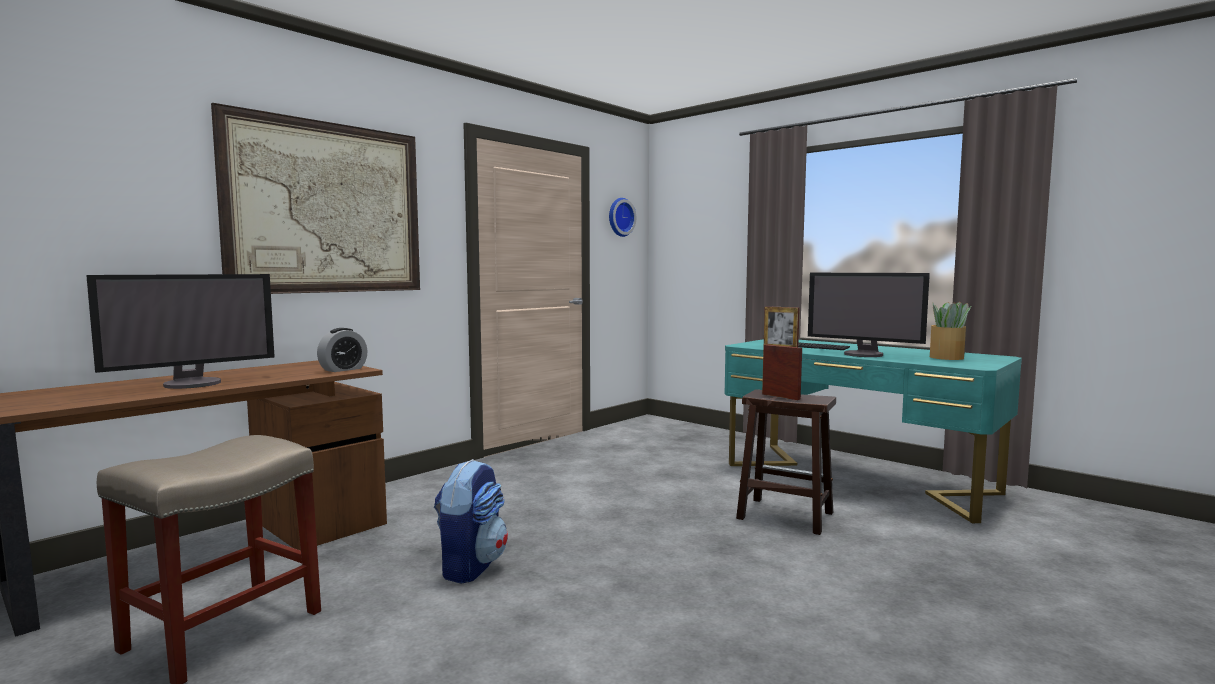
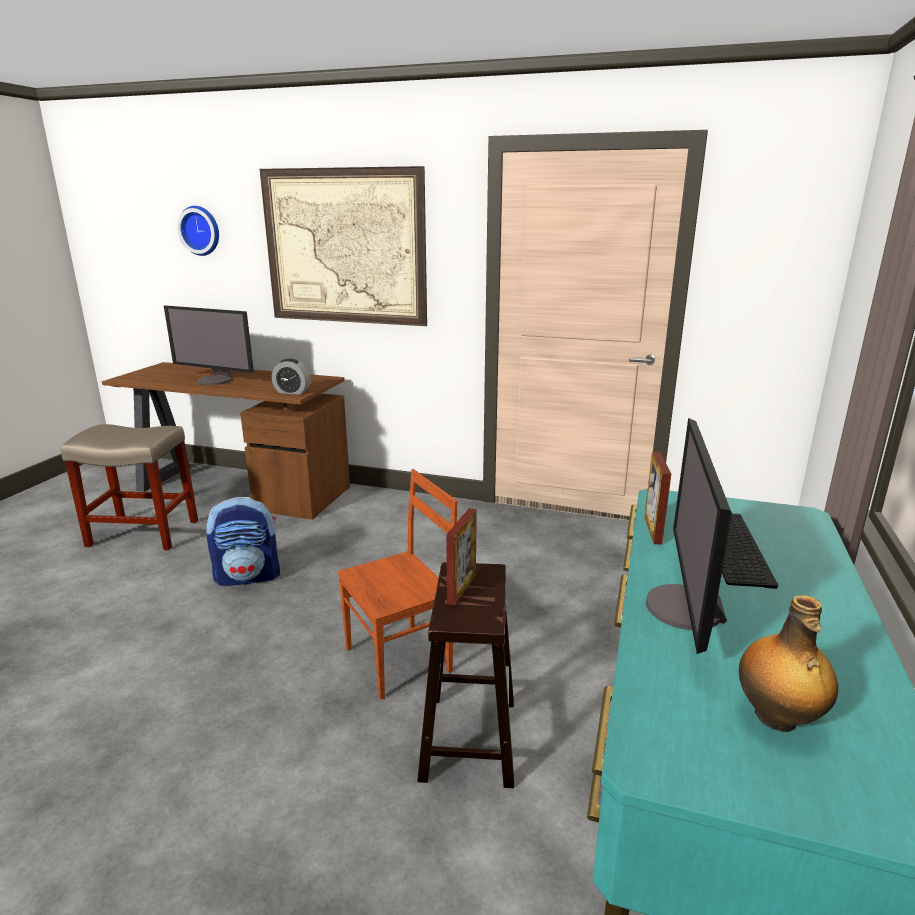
camera: 65 degrees right, 15 degrees up
wall clock [609,198,636,237] -> wall clock moved to [177,206,219,256]
potted plant [930,302,971,360] -> bottle [739,595,838,732]
none -> brown chair [337,469,457,700]

